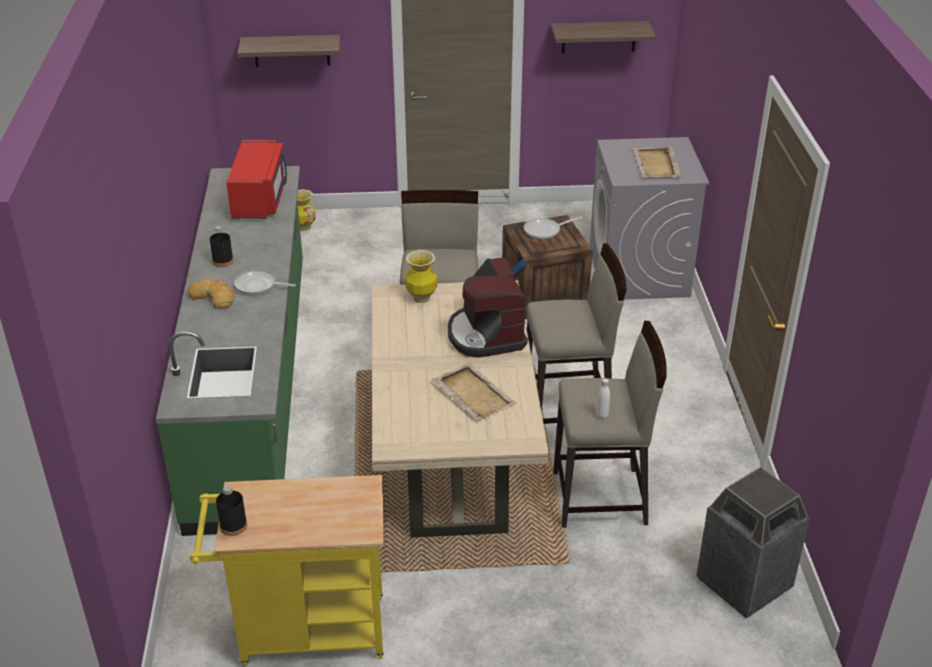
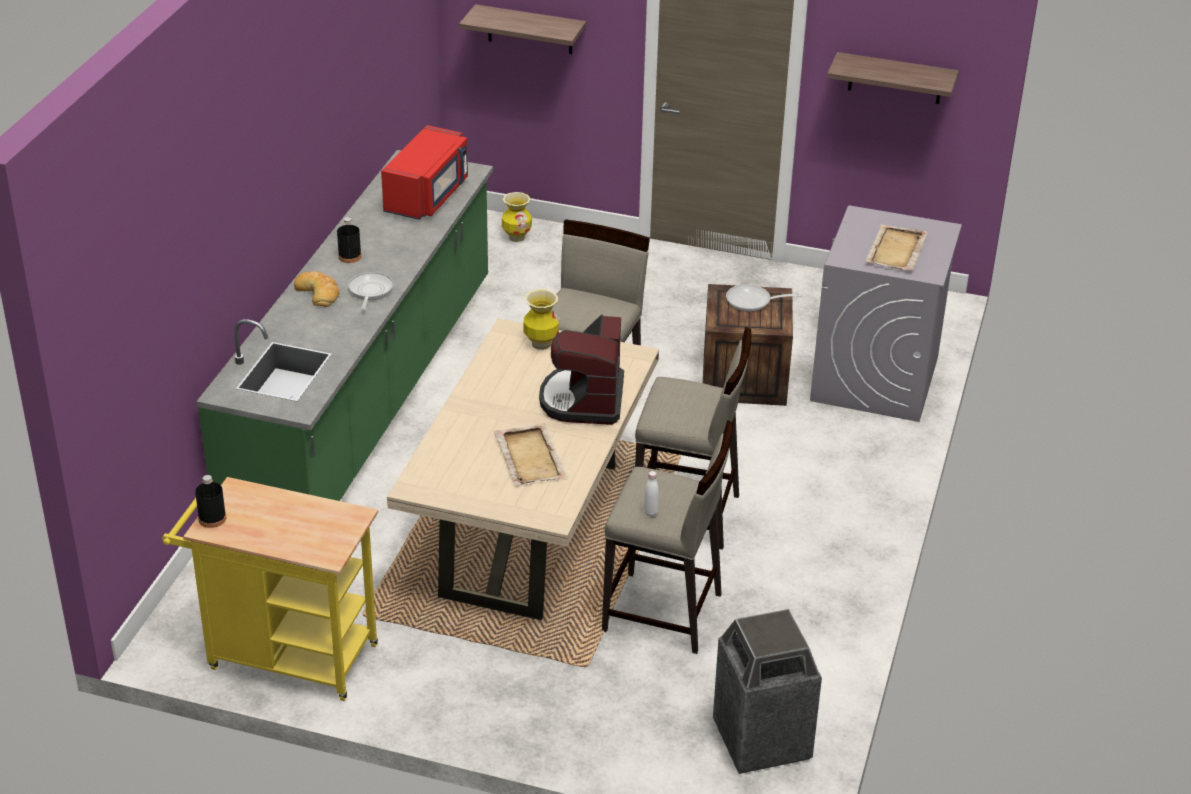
camera: 20 degrees right, 0 degrees up
frying pan [235,270,296,296] -> frying pan turned 60 degrees clockwise [348,272,394,310]

